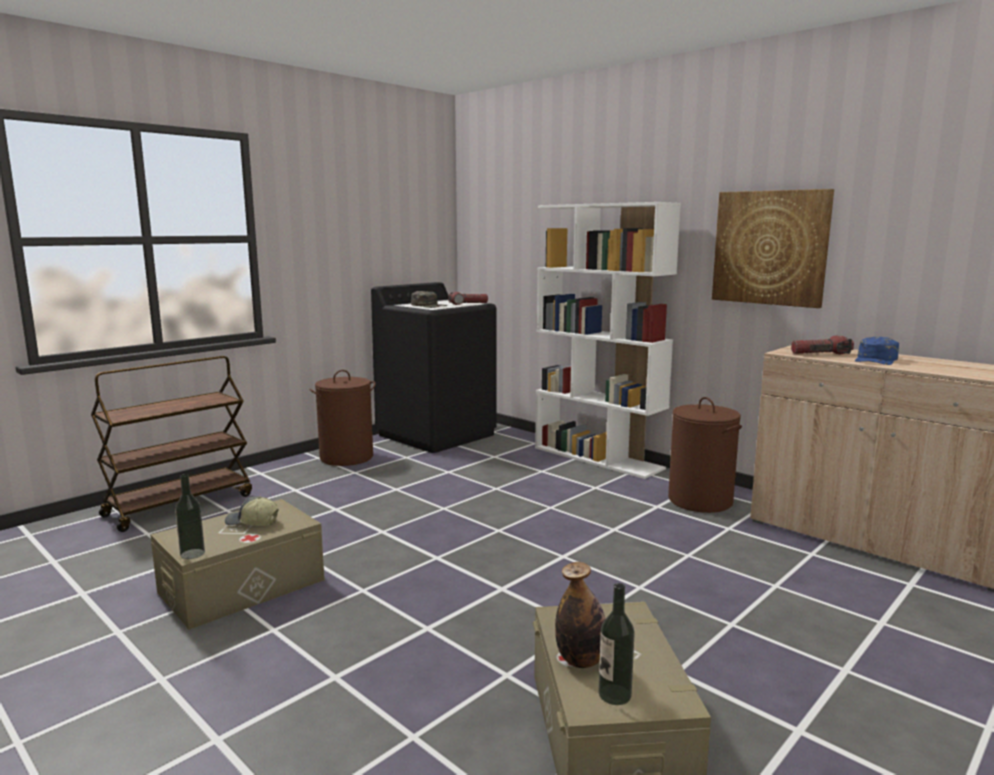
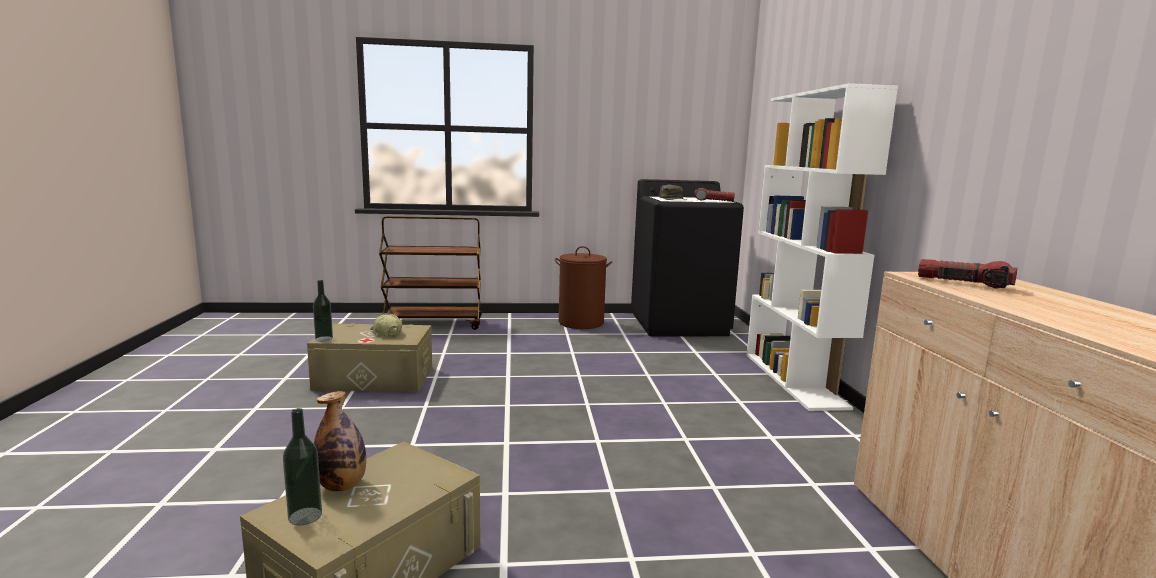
camera: 40 degrees right, 0 degrees up
brown laundry basket [668,397,742,513] -> none
picture [712,189,834,308] -> none
blue cap [855,337,899,365] -> none

